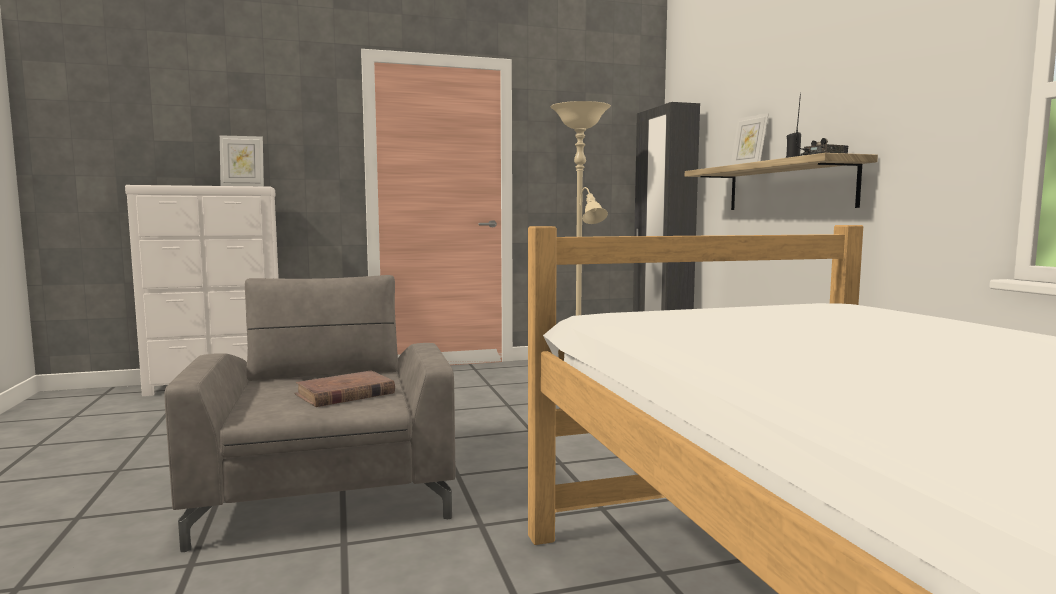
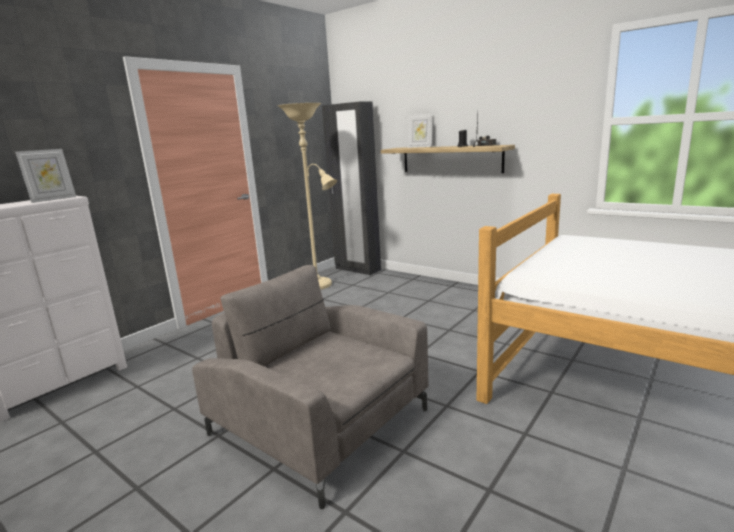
camera: 35 degrees left, 10 degrees up
brown book [294,370,395,407] -> none

